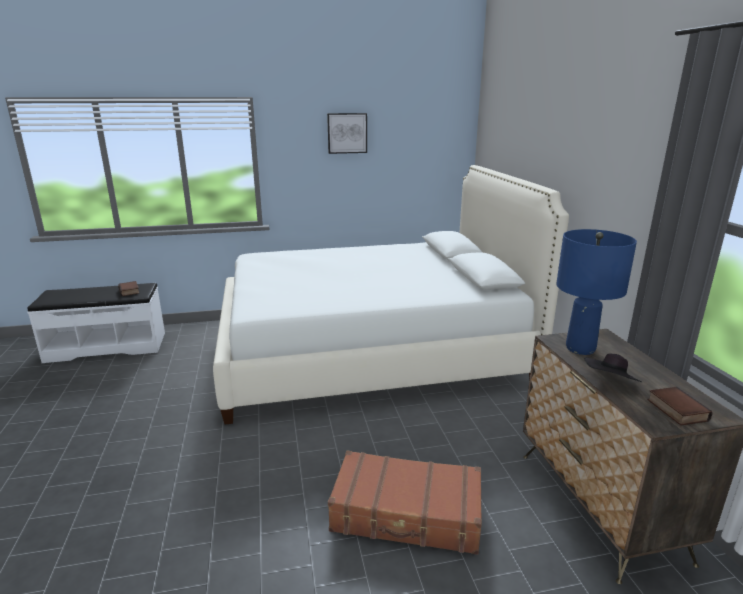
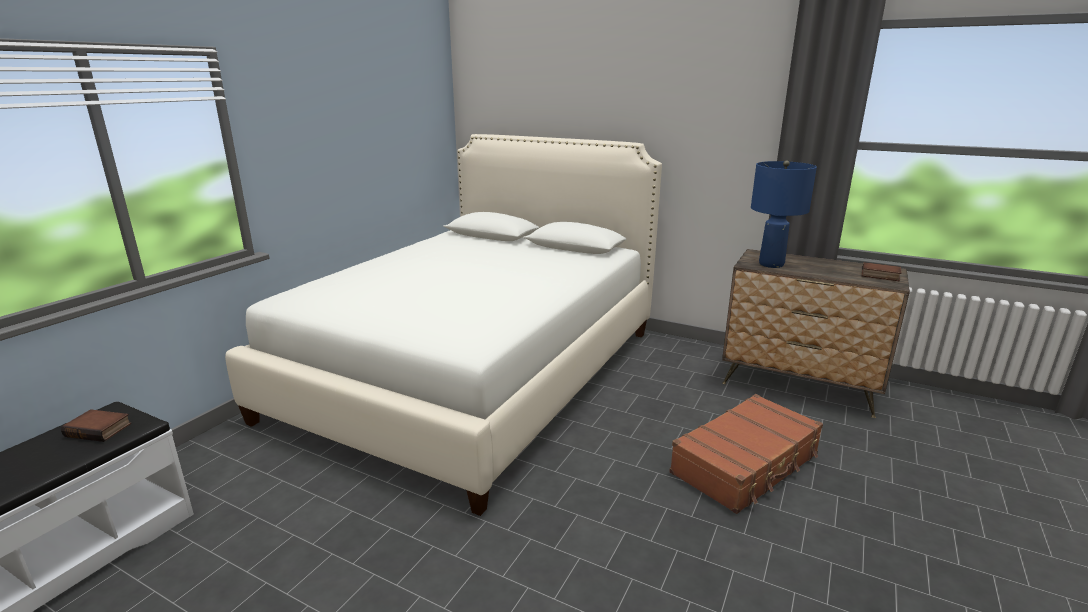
camera: 50 degrees left, 0 degrees up
picture [327,113,367,154] -> none
black hat [584,354,642,382] -> none

